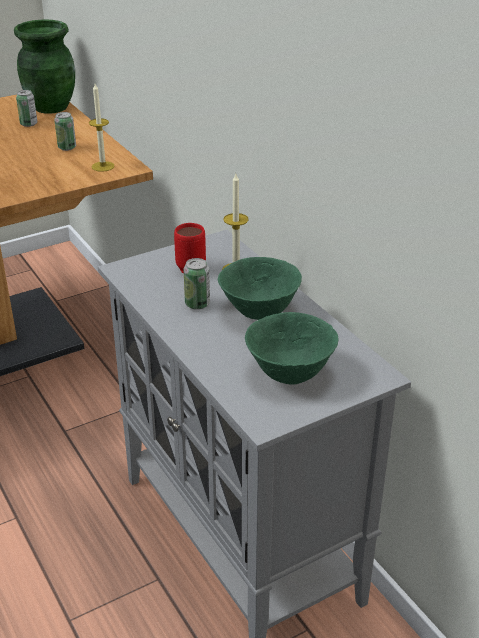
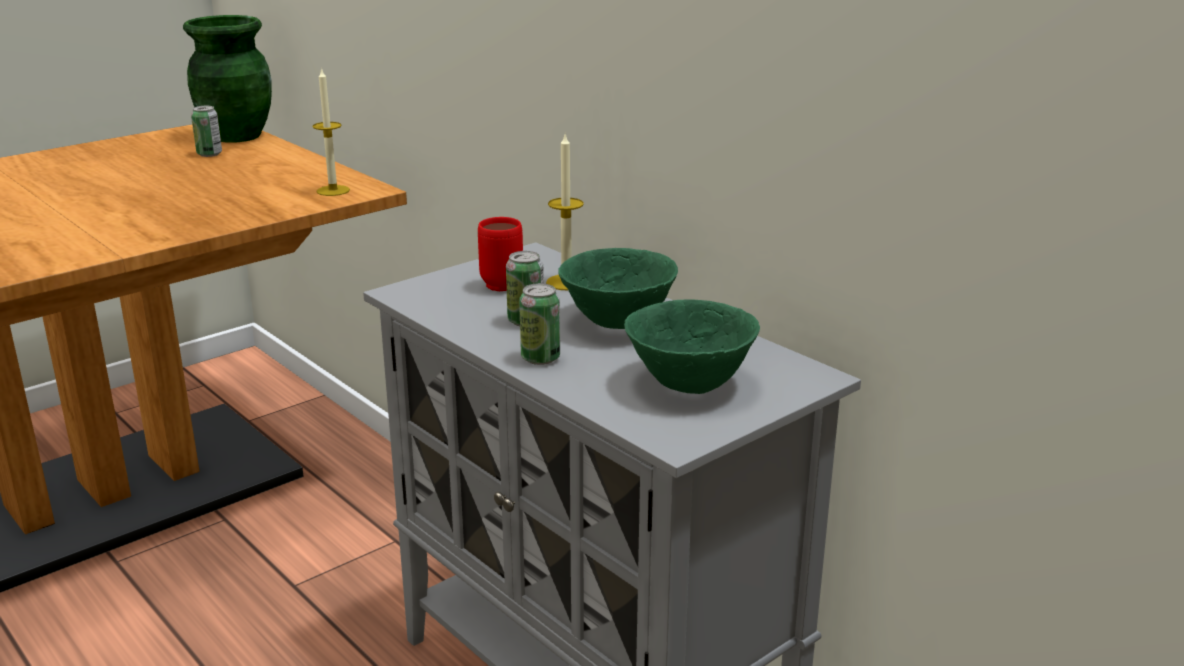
camera: 10 degrees left, 10 degrees down
can [54,112,76,151] -> can moved to [519,283,560,365]

